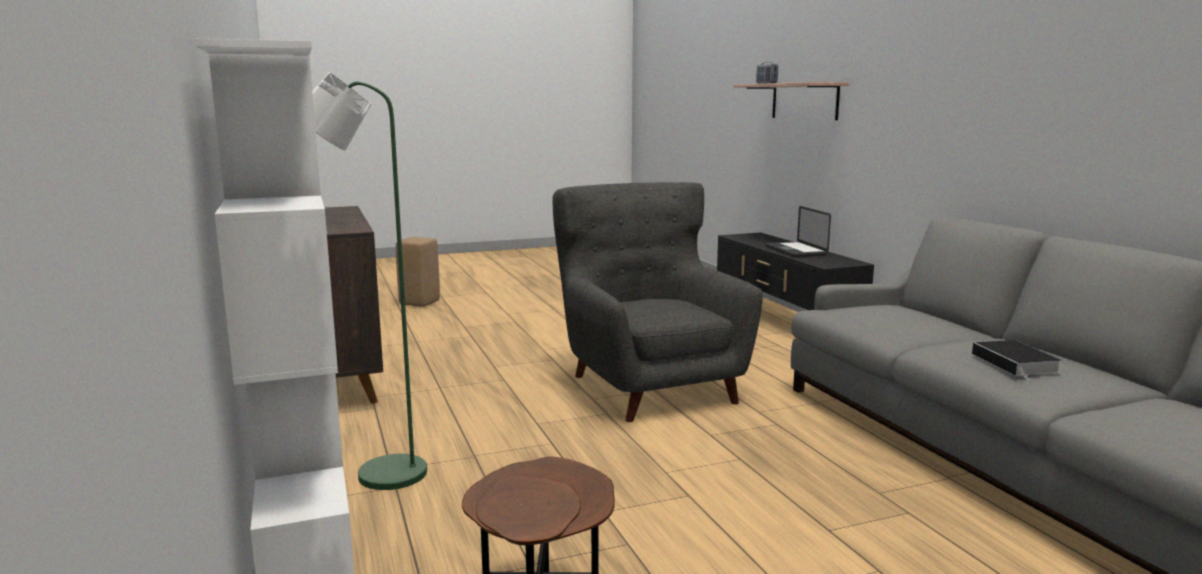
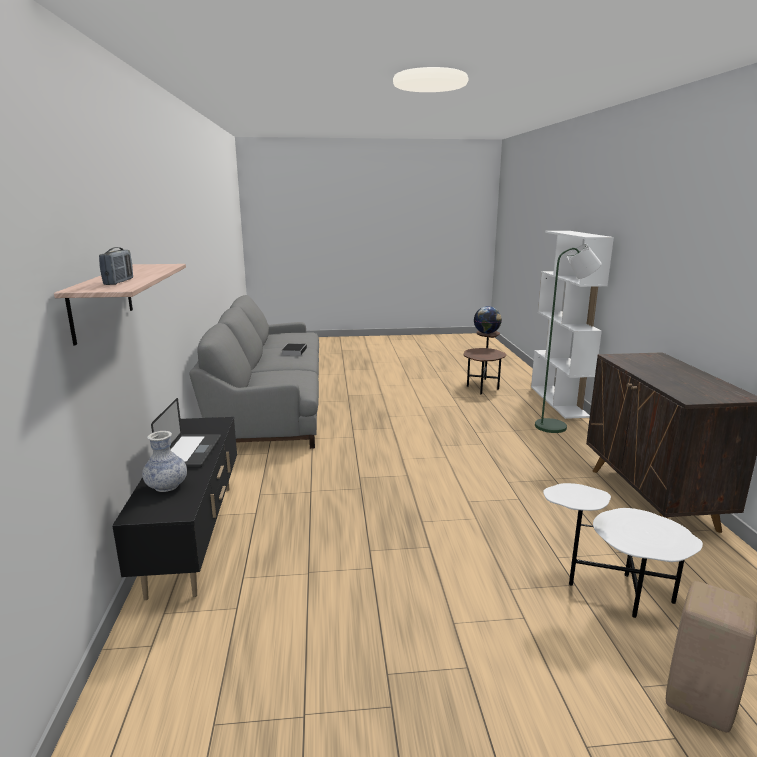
camera: 165 degrees left, 5 degrees up
grey armchair [552,182,763,422] -> none
none -> vase [142,431,187,492]
none -> globe [474,306,502,334]
none -> white side table [543,483,703,618]

